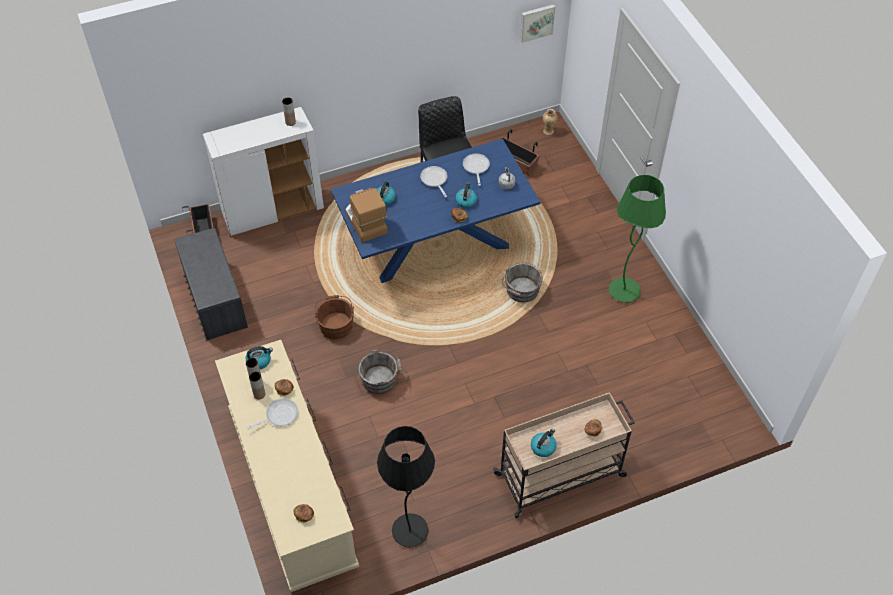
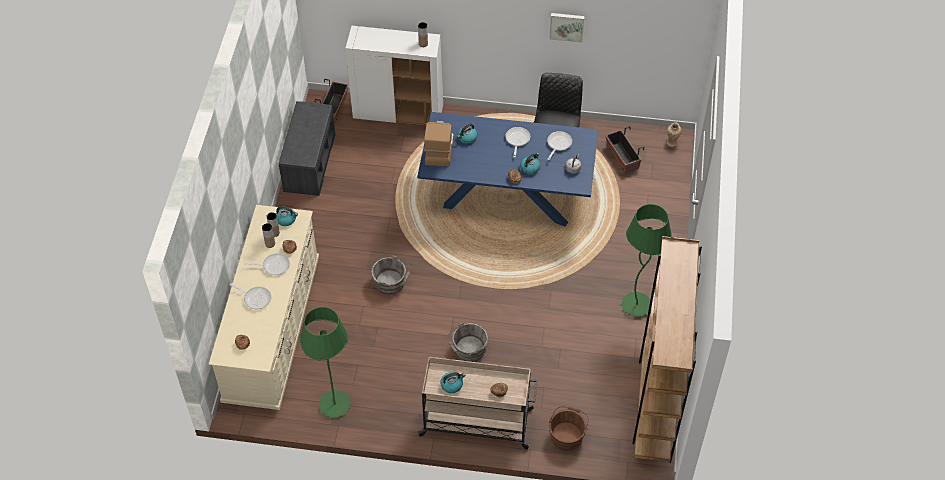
camera: 30 degrees right, 0 degrees up
brown bucket [314,295,354,339] -> brown bucket moved to [549,406,589,450]
black floor lamp [377,426,435,548] -> green floor lamp [300,307,351,418]
grey bucket [502,263,543,302] -> grey bucket moved to [448,323,488,362]
picture [520,4,555,43] -> picture moved to [549,13,584,43]
none -> frying pan [230,283,271,309]
none -> brown bookcase [632,236,702,463]

